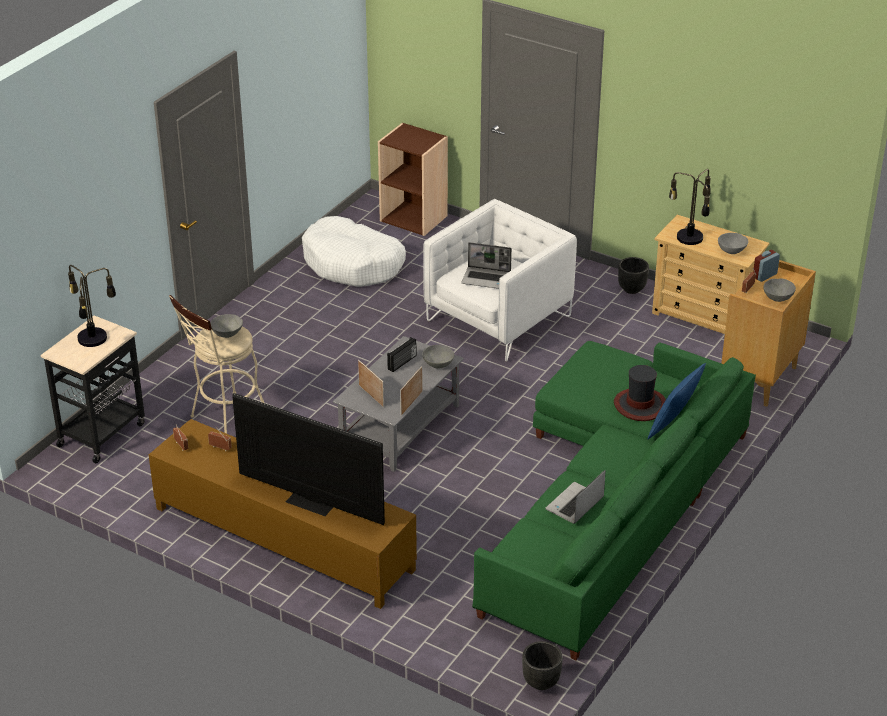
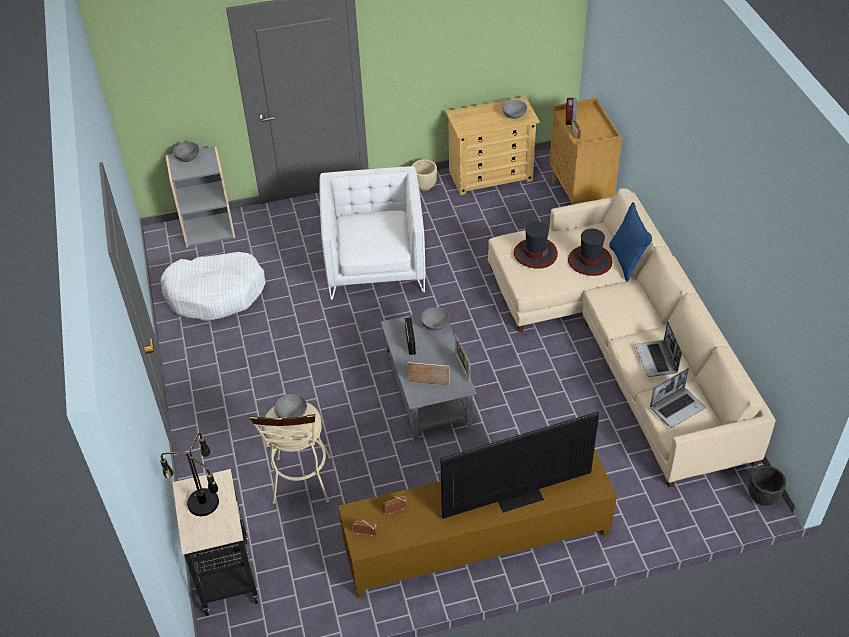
camera: 45 degrees left, 10 degrees up
brown bookcase [378,123,448,236] -> grey bookcase [166,146,235,247]
laptop [461,242,512,289] -> laptop moved to [650,368,706,428]
green sofa [472,341,756,660] -> beige sofa [488,188,776,487]
black planter [618,257,649,294] -> beige planter [412,159,437,191]
table lamp [669,169,711,245] -> none
grey bowl [763,278,796,302] -> grey bowl moved to [173,142,199,162]
none -> hat [514,222,558,269]

